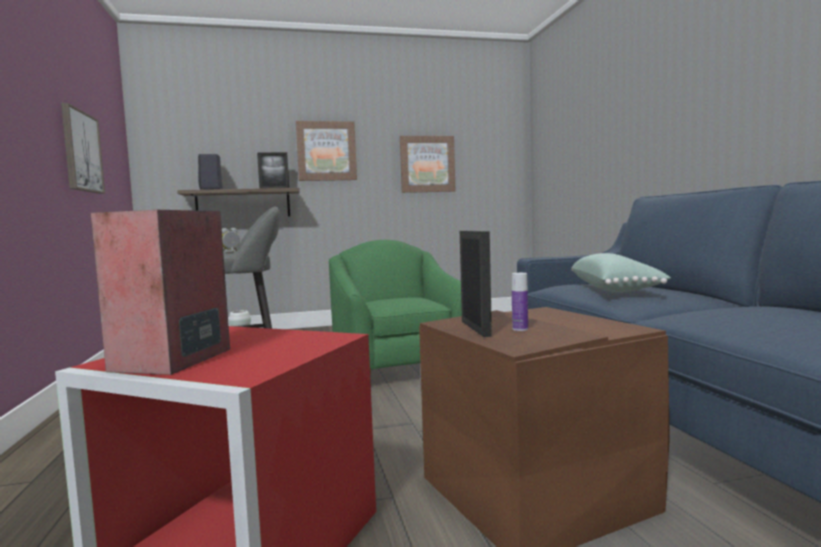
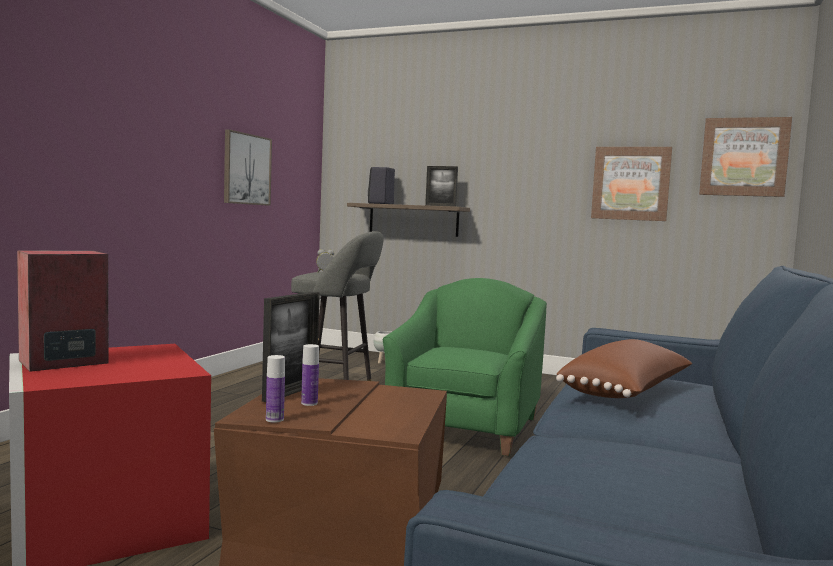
camera: 35 degrees right, 0 degrees up
picture [296,121,357,181] -> picture moved to [699,117,792,197]
green pillow [571,253,671,292] -> brown pillow [556,339,693,398]
none -> bottle [266,355,285,423]

